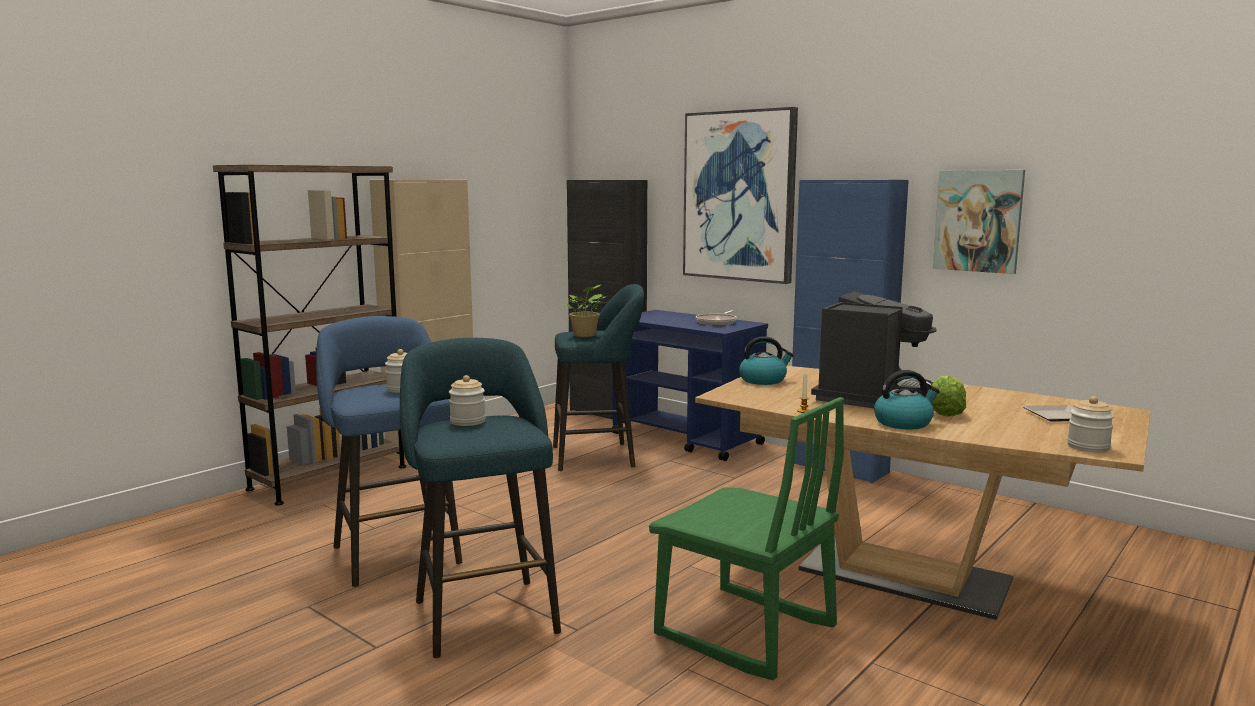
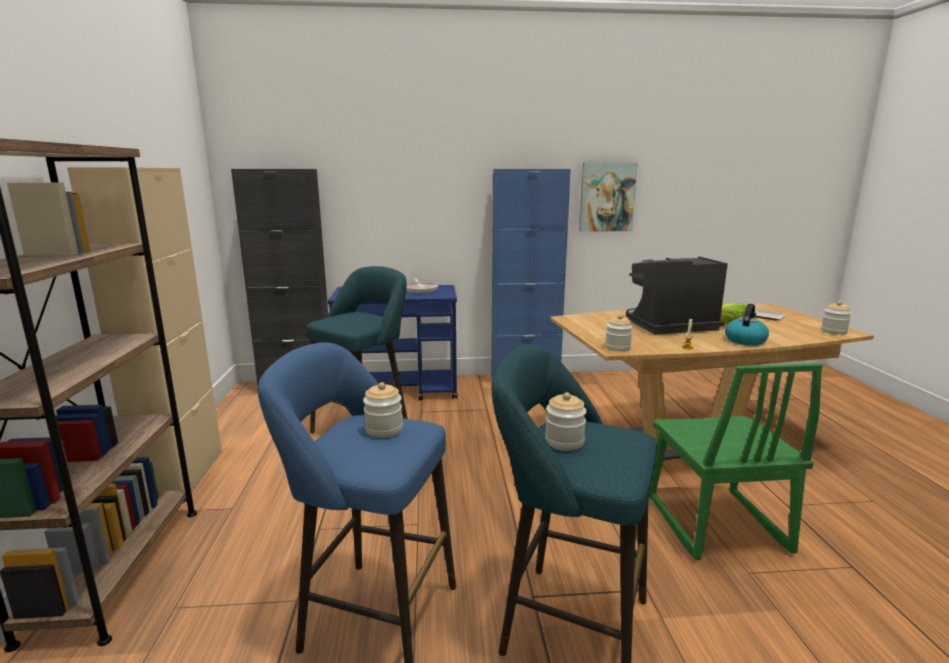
camera: 45 degrees left, 5 degrees up
potted plant [565,284,607,337] -> none
green chair [649,397,844,680] -> green chair turned 90 degrees clockwise [649,363,823,560]
picture [683,107,798,284] -> none
kettle [739,336,794,385] -> none
coffee machine [811,291,937,408] -> coffee machine turned 90 degrees counterclockwise [626,257,728,334]
none -> jar [605,314,633,351]

